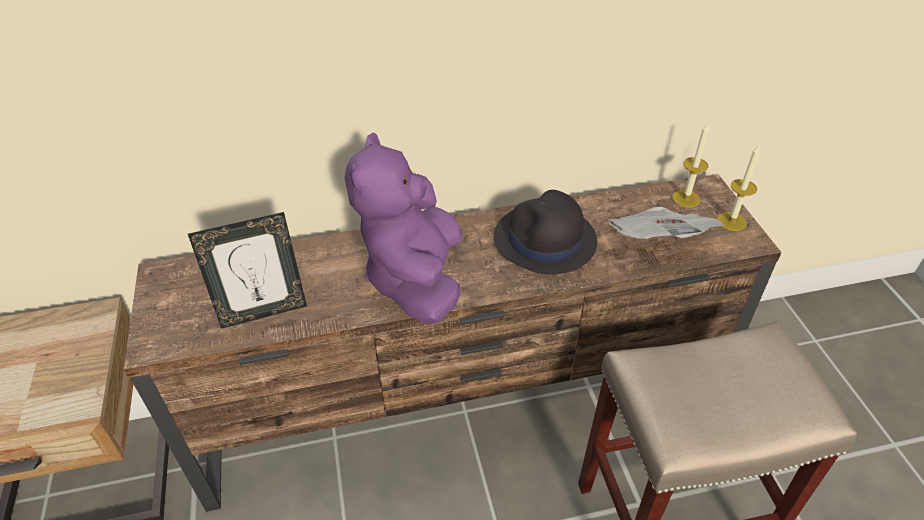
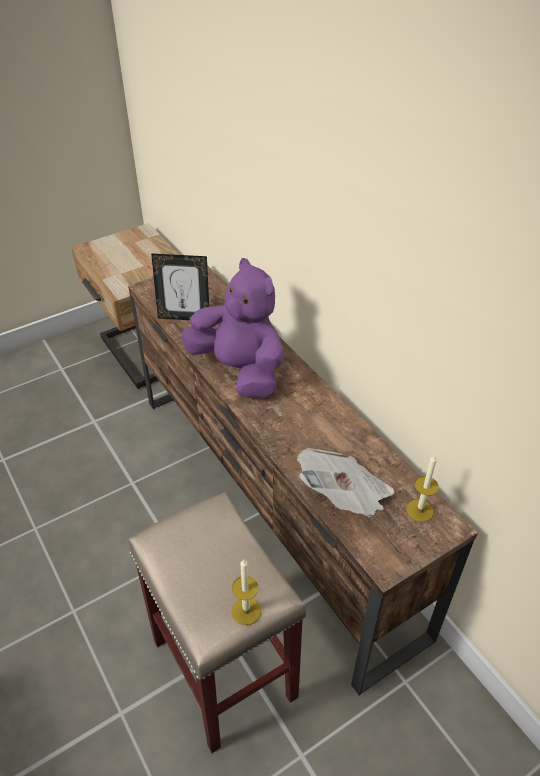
camera: 70 degrees right, 0 degrees up
picture frame [188,212,307,329] -> picture frame turned 45 degrees counterclockwise [151,253,209,320]
purple plush toy [345,132,462,325] -> purple plush toy turned 60 degrees clockwise [181,258,284,398]
black hat [494,190,597,275] -> none
candle [717,145,760,231] -> candle moved to [232,559,261,625]

